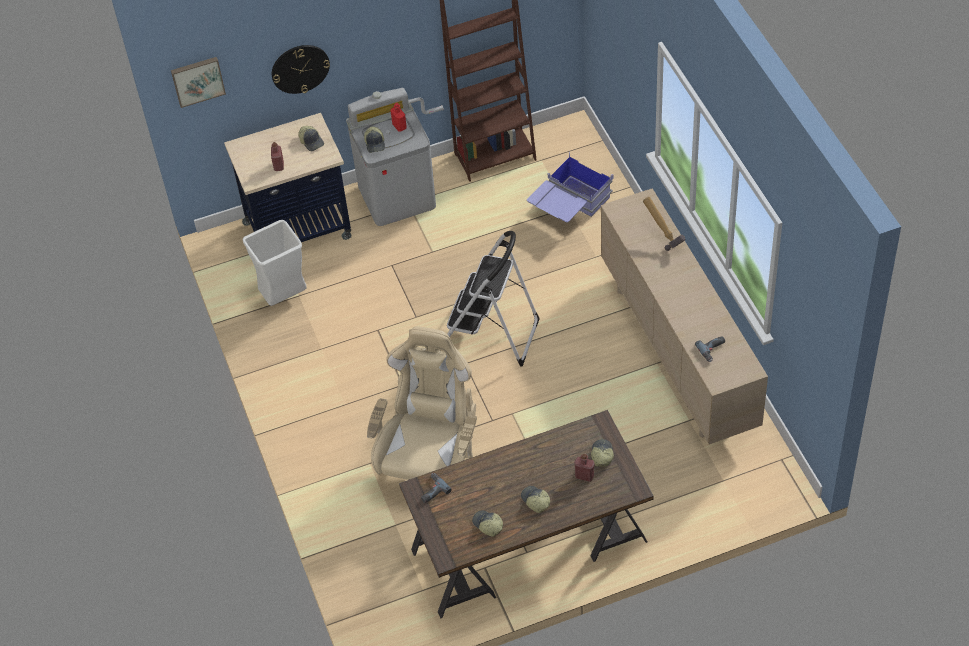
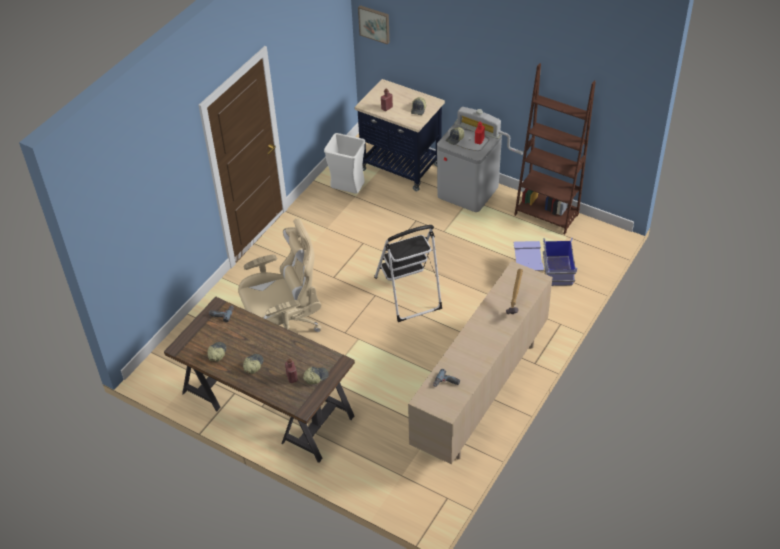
camera: 50 degrees right, 5 degrees down
wall clock [272,45,330,94] -> none

